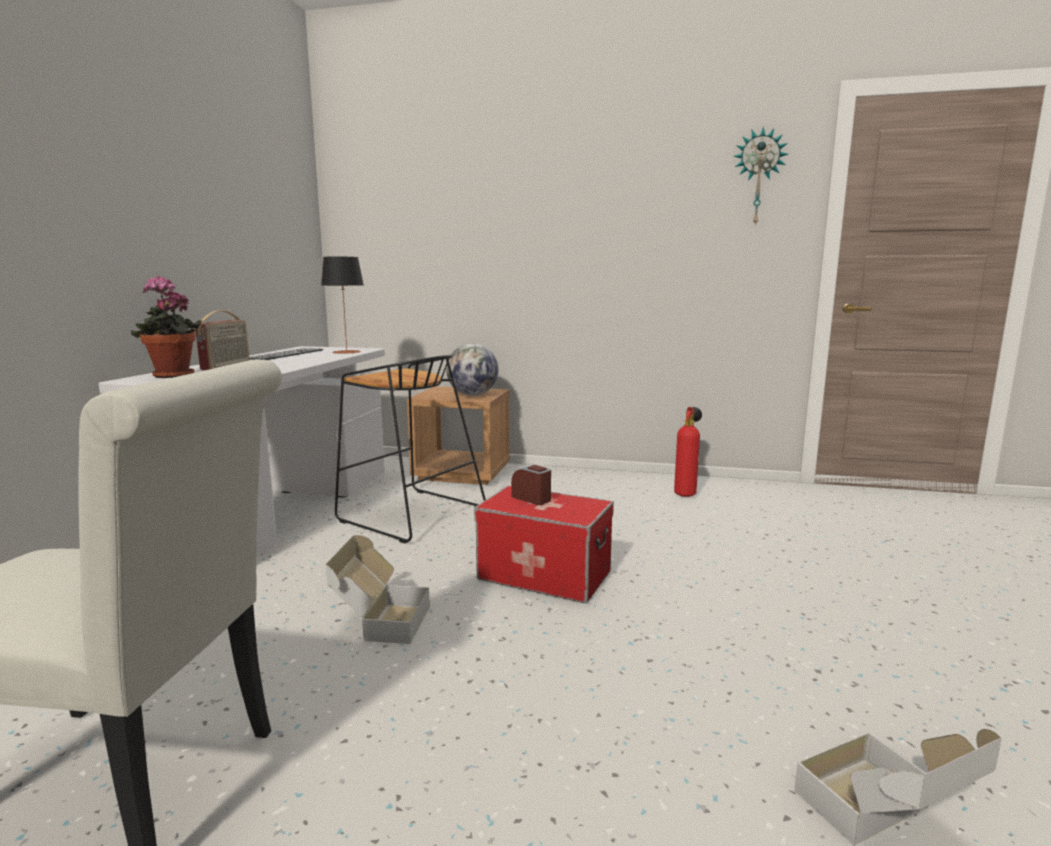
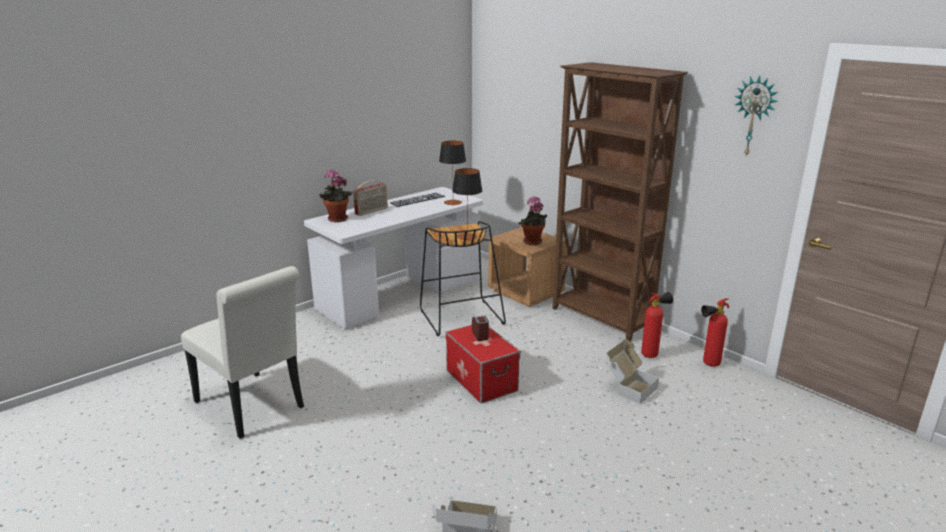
camera: 35 degrees right, 10 degrees up
cardboard box [326,535,430,644] -> cardboard box moved to [606,340,659,404]
globe [446,343,498,396] -> potted plant [518,196,547,245]
none -> table lamp [452,168,482,240]
none -> brown bookcase [552,62,688,341]
none -> fire extinguisher [701,298,729,367]

